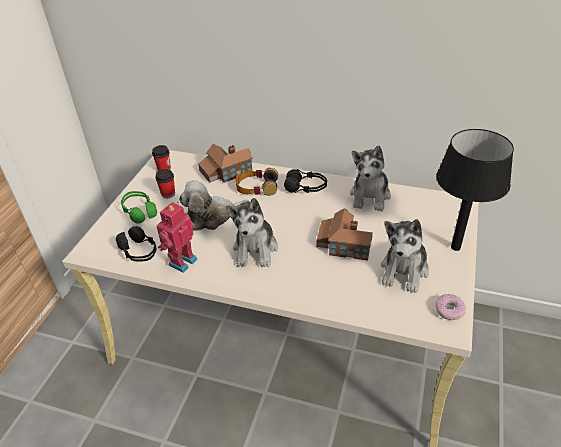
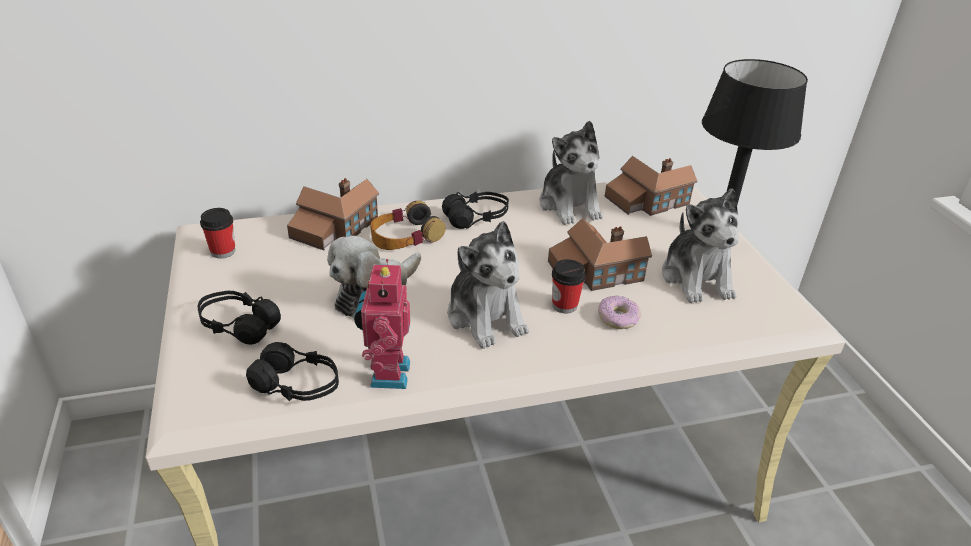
camera: 35 degrees left, 5 degrees down
green headphones [121,191,157,224] -> black headphones [198,291,281,345]
cup [155,169,175,198] -> cup moved to [552,259,586,313]
donut [436,294,466,320] -> donut moved to [598,296,641,329]
none -> toy house [605,156,697,216]

